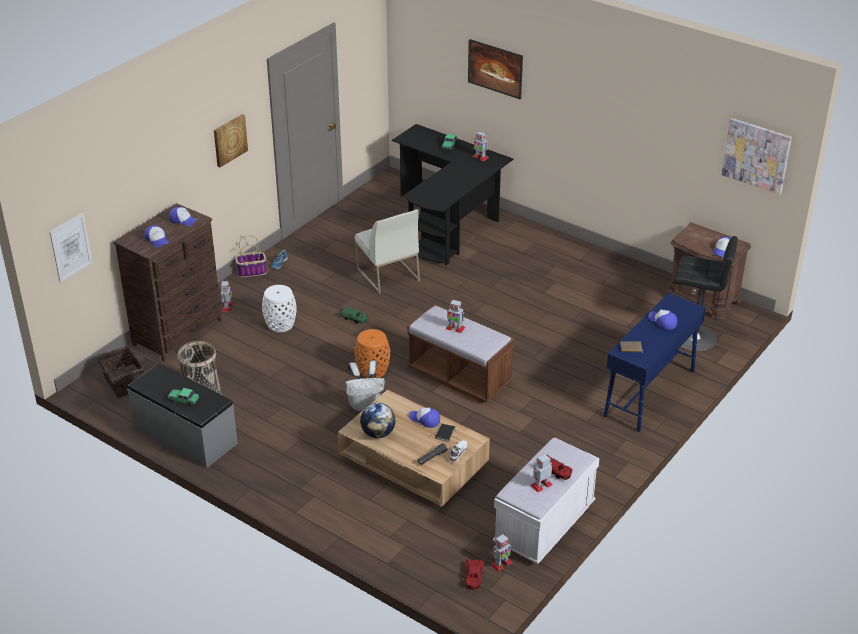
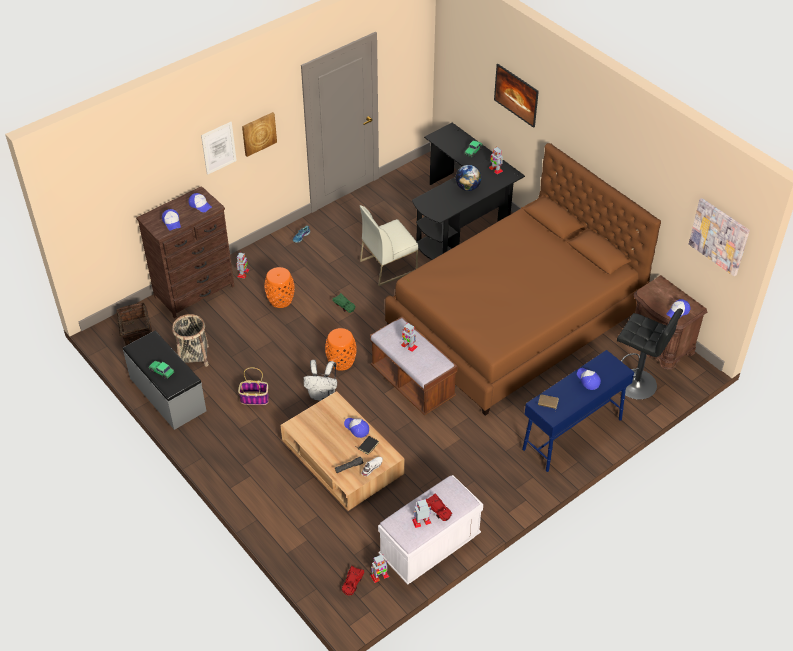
camera: 15 degrees right, 10 degrees up
picture [50,213,93,282] -> picture moved to [201,122,237,175]
basket [235,235,267,277] -> basket moved to [238,367,269,405]
white stool [262,285,297,333] -> orange stool [265,267,295,308]
white chair [355,209,420,294] -> white chair turned 75 degrees clockwise [360,205,419,286]
globe [360,403,396,438] -> globe moved to [455,165,482,191]
none -> brown bed [385,143,661,416]

